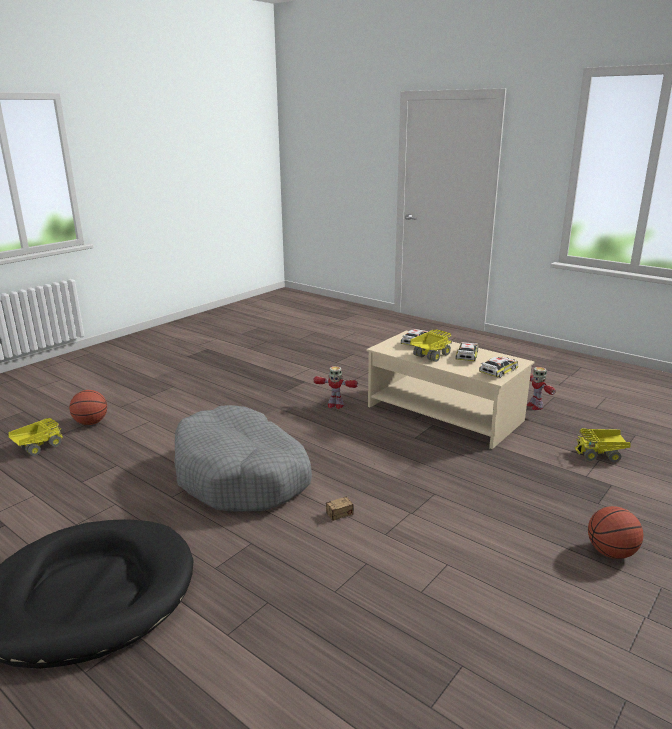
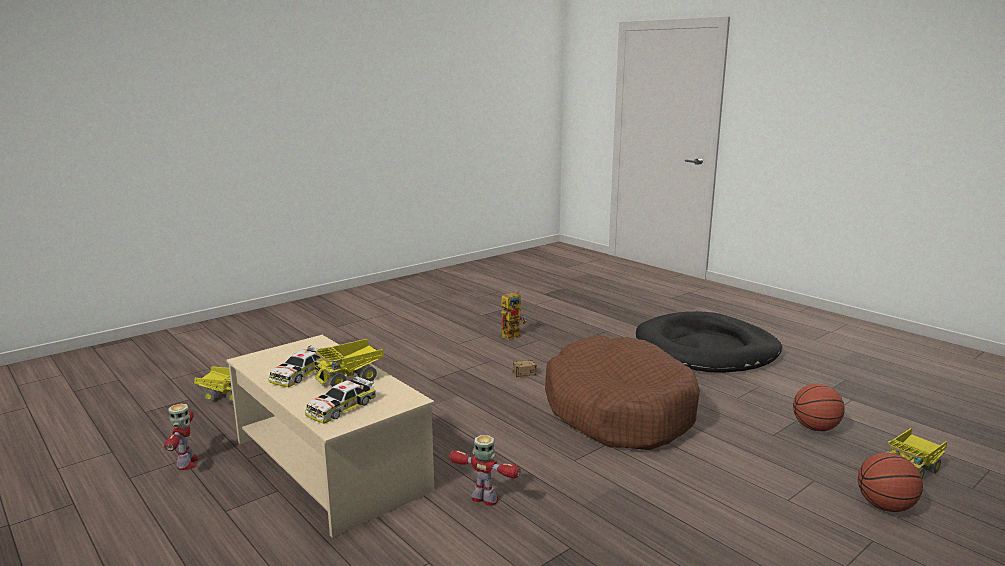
camera: 170 degrees left, 5 degrees down
grey dog bed [174,405,312,512] -> brown dog bed [545,335,700,450]
toy car [479,357,519,378] -> none
basketball [588,506,643,559] -> basketball moved to [793,384,845,431]
none -> toy robot [501,291,526,340]

